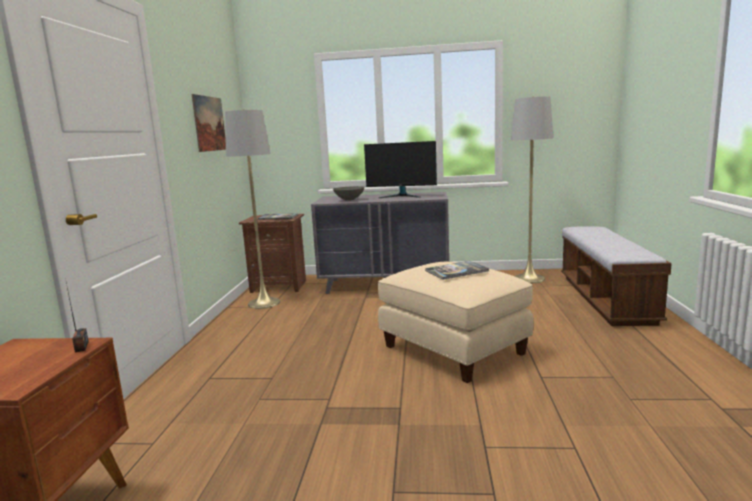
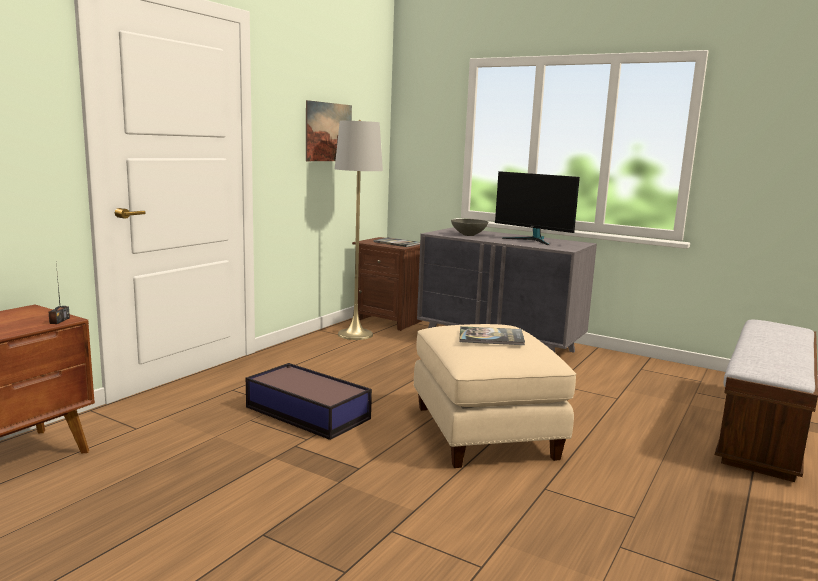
camera: 25 degrees right, 0 degrees up
grey floor lamp [511,96,553,283] -> none
none -> storage box [246,363,372,440]

